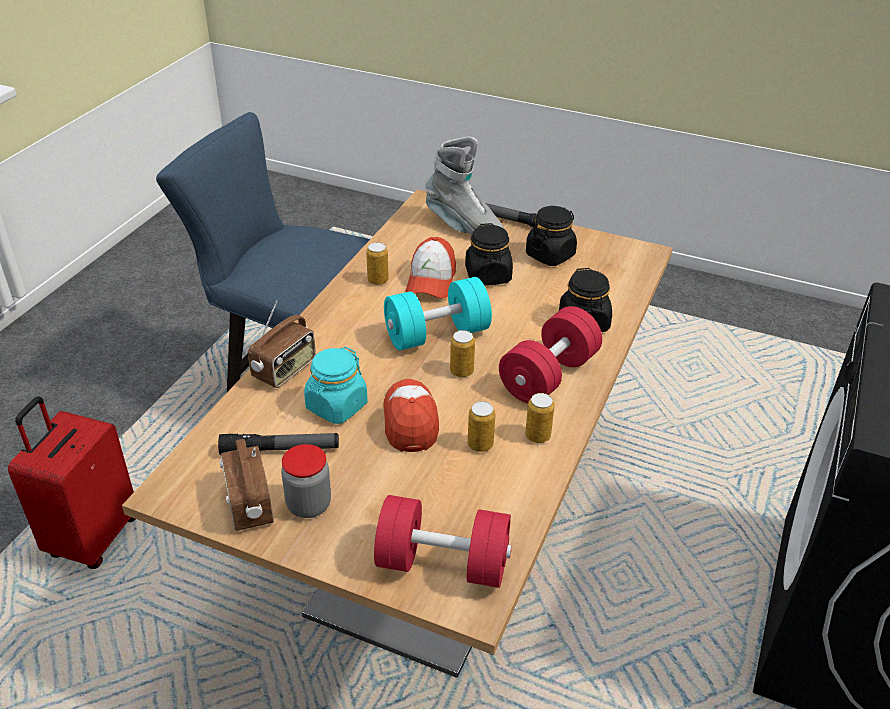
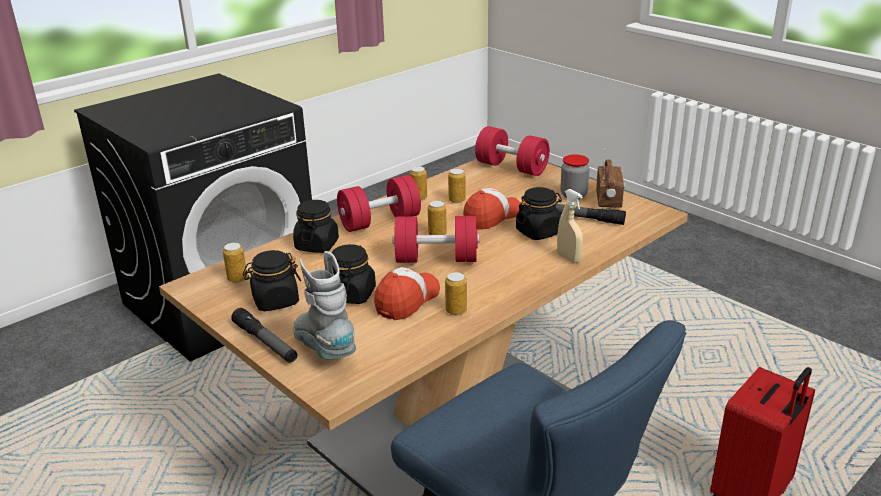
camera: 155 degrees left, 10 degrees down
radio [248,300,316,388] -> beige spray bottle [557,189,583,263]
turquoise jar [304,347,367,424] -> black jar [516,187,562,240]
turquoise dumbbell [384,277,492,351] -> red dumbbell [392,216,480,263]
cap [384,379,439,452] -> cap turned 150 degrees counterclockwise [463,188,522,230]
none -> can [223,242,247,283]

